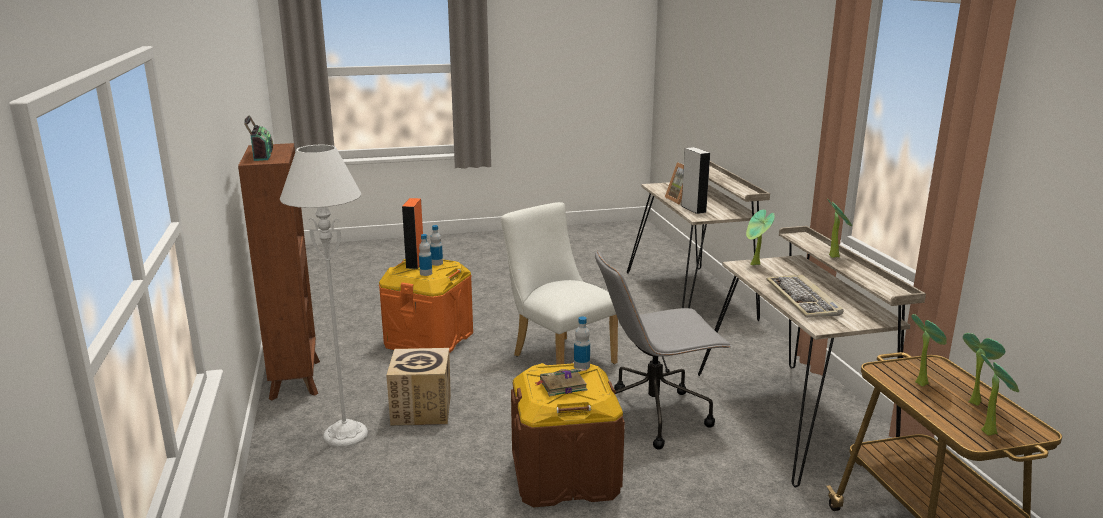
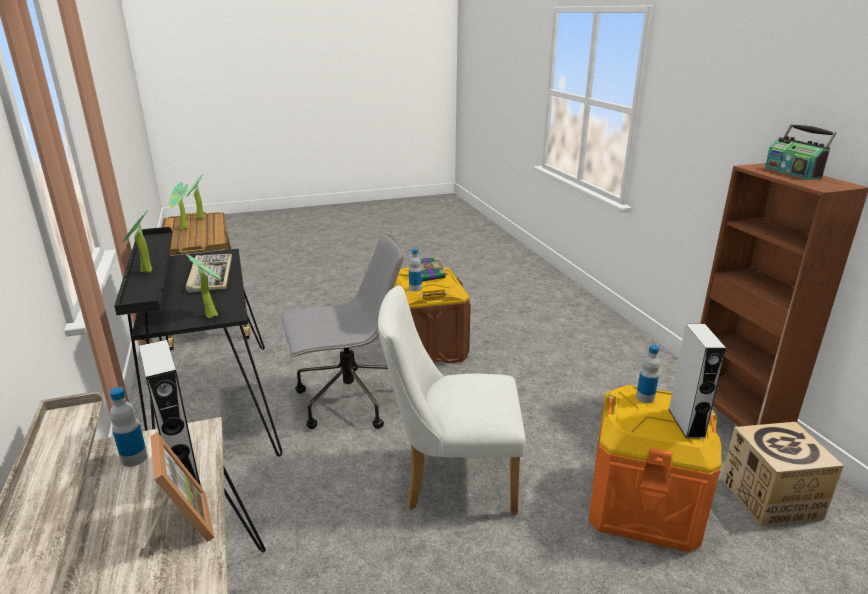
camera: 175 degrees right, 5 degrees up
grey floor lamp [280,145,368,447] -> none
cardboard box [386,348,451,426] -> cardboard box moved to [721,422,844,526]
orange speaker [402,198,423,269] -> grey speaker [668,324,726,438]
bottle [430,225,443,266] -> bottle moved to [110,387,148,467]
white chair [501,202,618,365] -> white chair turned 135 degrees clockwise [378,285,526,515]
beige desk [698,226,926,488] -> black desk [114,227,282,457]
potted plant [911,314,947,386] -> none

